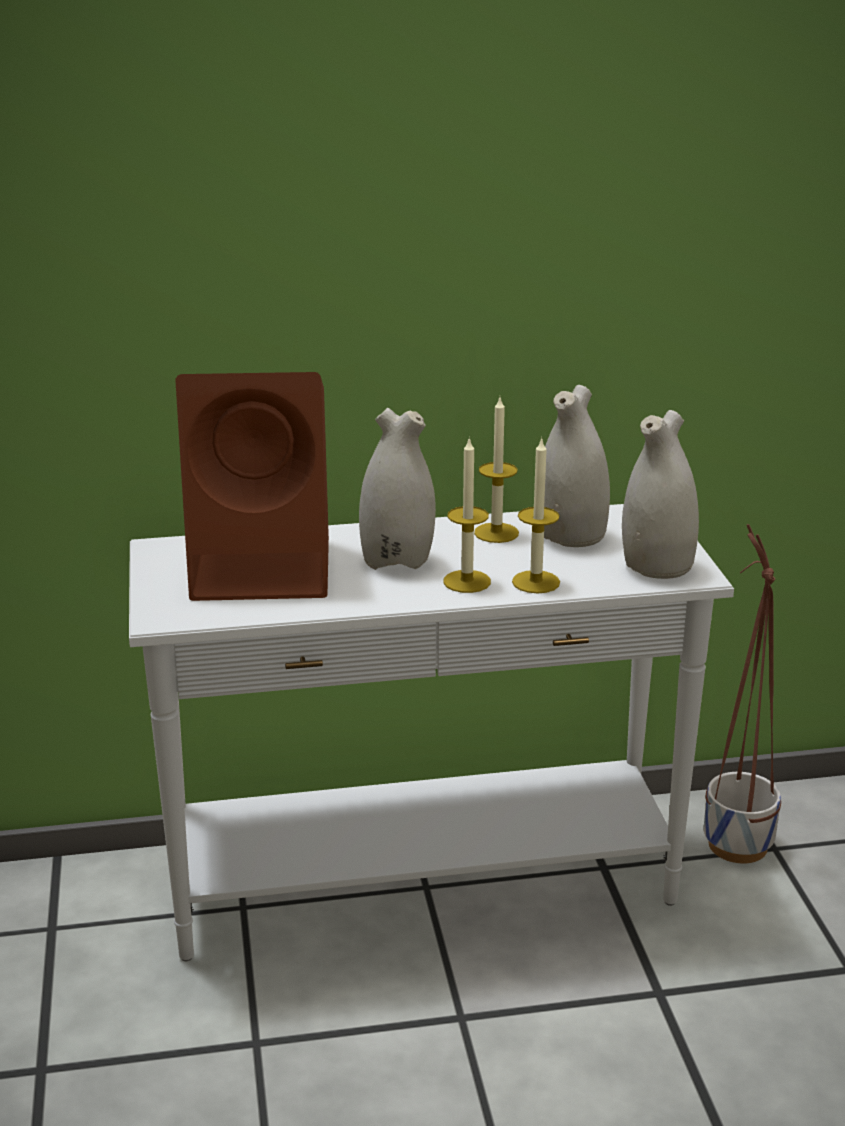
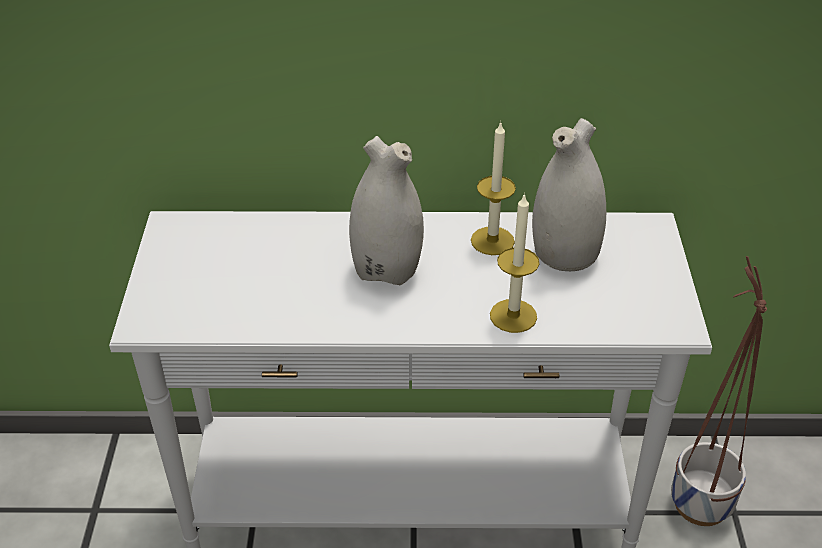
camera: 10 degrees right, 15 degrees up
brown speaker [175,372,329,601] -> none
candle [443,437,491,593] -> none
white vase [622,410,699,579] -> none

